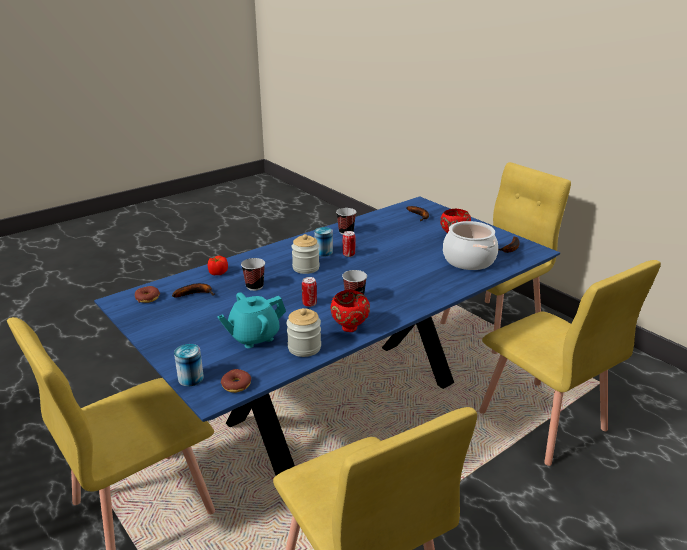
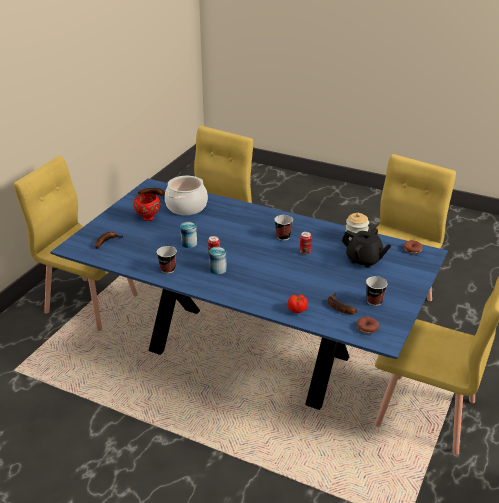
camera: 115 degrees left, 5 degrees up
can [174,344,204,386] -> can moved to [180,222,197,248]
turquoise teapot [217,292,286,348] -> black teapot [342,228,392,268]
cup [241,258,265,291] -> cup moved to [366,276,388,306]
jar [292,234,320,274] -> none
red bowl [331,290,370,332] -> none

